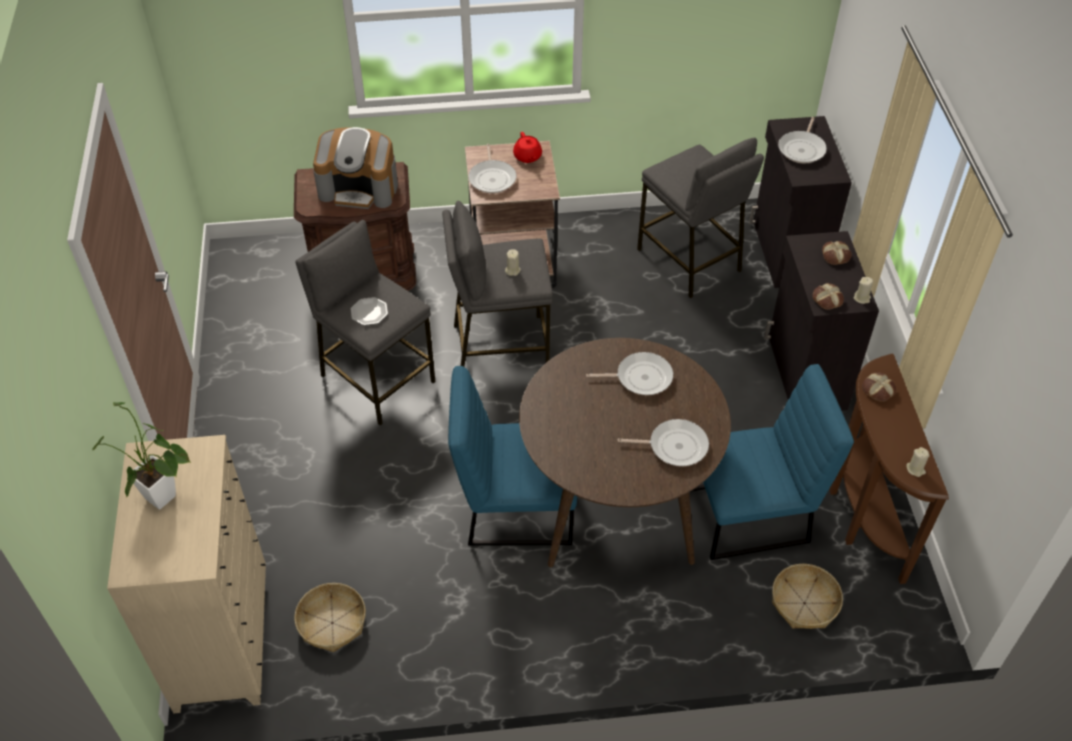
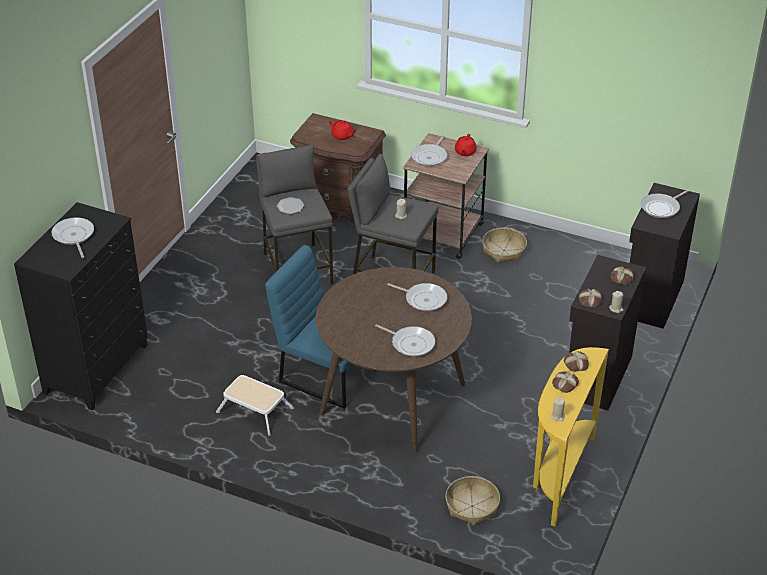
camera: 30 degrees right, 10 degrees down
potted plant [92,402,191,510] -> frying pan [51,217,94,258]
beige dresser [107,435,266,714] -> black dresser [14,202,148,411]
basket [294,583,366,652] -> basket moved to [482,228,527,263]
coffee machine [313,127,398,209] -> red teapot [329,120,356,140]
grey stool [637,138,764,298] -> none
blue chair [690,364,854,560] -> none
brown console table [829,354,949,584] -> yellow console table [533,347,609,526]
none -> beige step ladder [216,375,294,436]
none -> bread [552,372,579,393]

